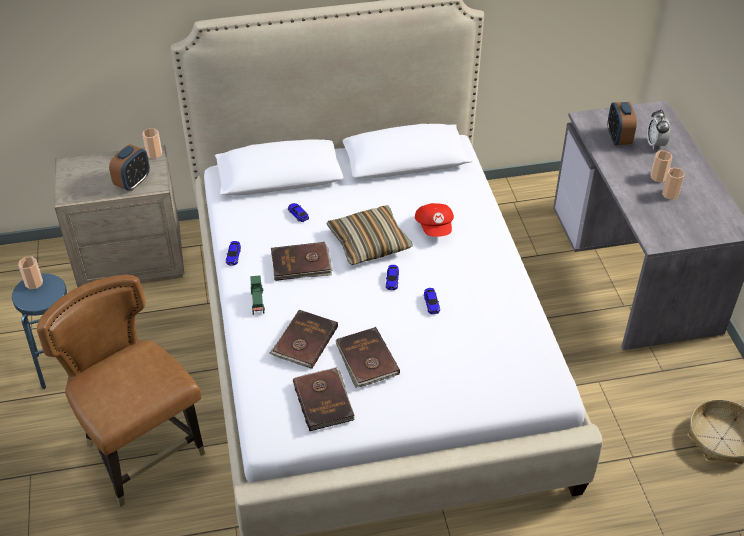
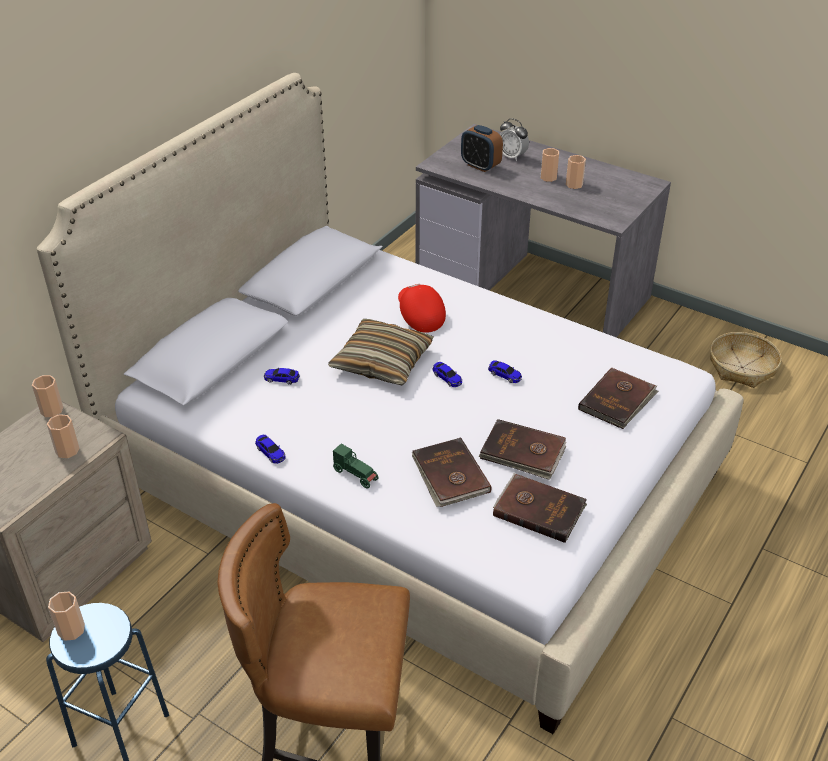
camera: 45 degrees left, 5 degrees down
alarm clock [109,144,150,191] -> cup [47,414,80,458]
brown book [271,242,333,281] -> brown book moved to [578,367,658,429]
red cap [415,203,454,237] -> red cap turned 150 degrees counterclockwise [398,284,446,333]

